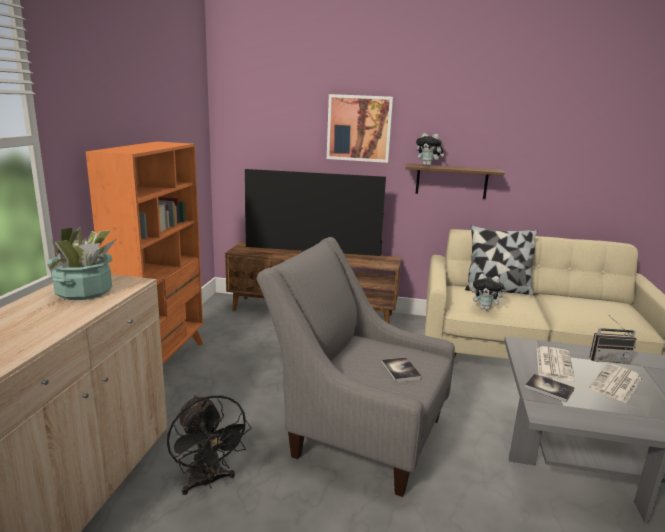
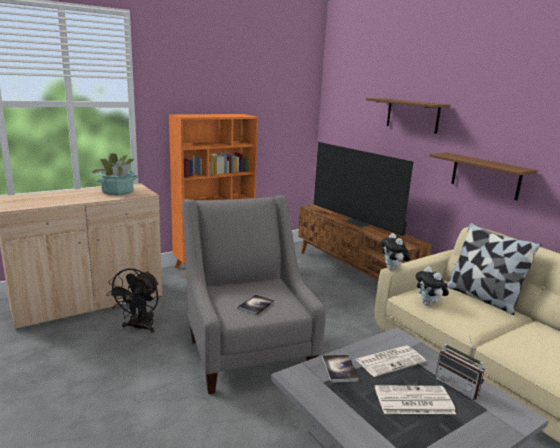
camera: 45 degrees right, 0 degrees up
picture [327,94,393,163] -> brown shelf [366,98,451,134]
plush toy [416,133,444,166] -> plush toy moved to [381,233,410,270]

